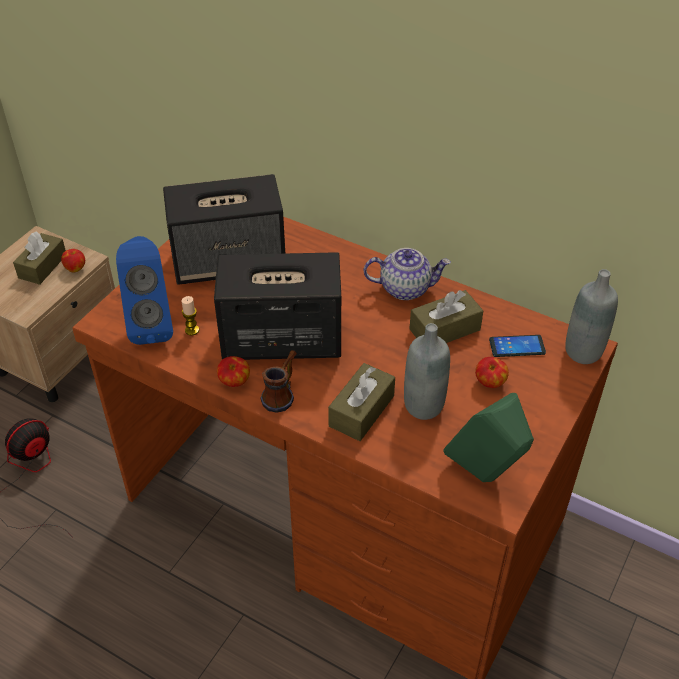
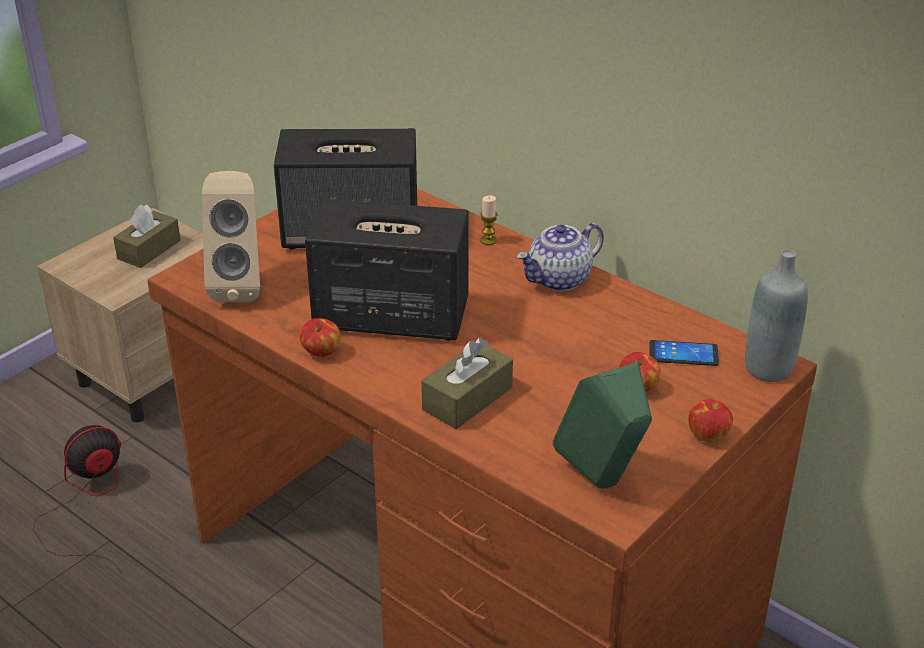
camera: 10 degrees right, 10 degrees down
apple [61,249,85,273] -> apple moved to [688,399,733,443]
blue speaker [116,236,173,345] -> beige speaker [202,171,260,302]
candle [181,296,199,335] -> candle moved to [480,195,497,245]
mug [261,350,297,412] -> none
teapot [364,248,451,300] -> teapot turned 135 degrees clockwise [516,223,604,291]
grey bottle [404,323,450,420] -> none
brown tissue box [409,290,483,343] -> none

